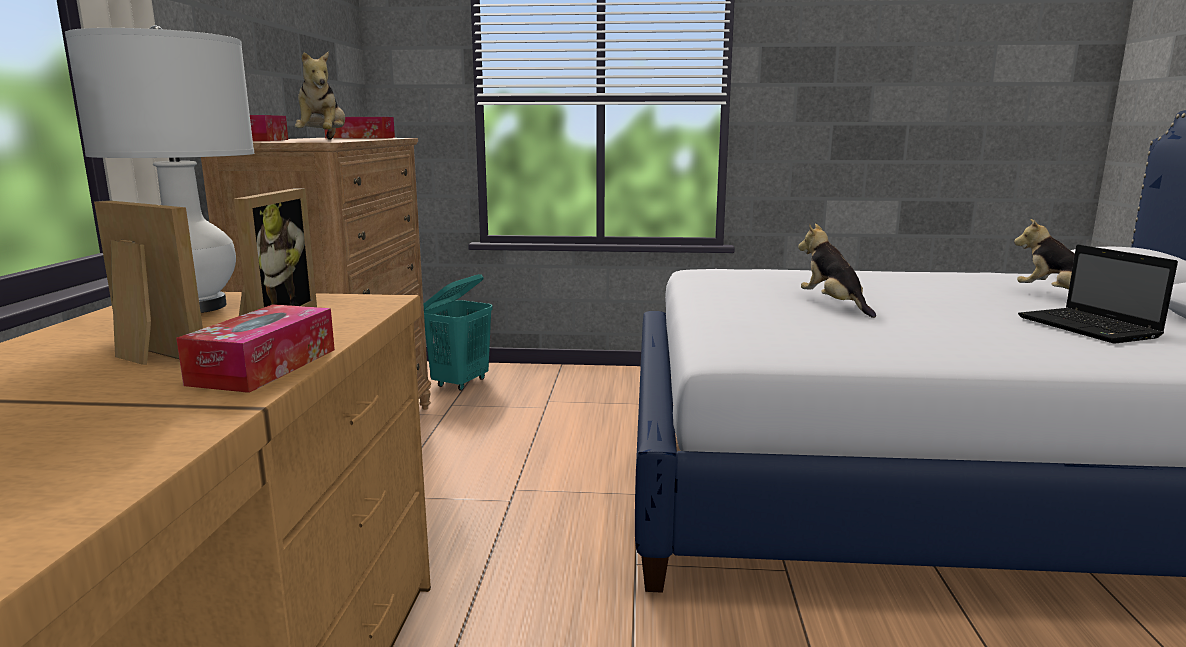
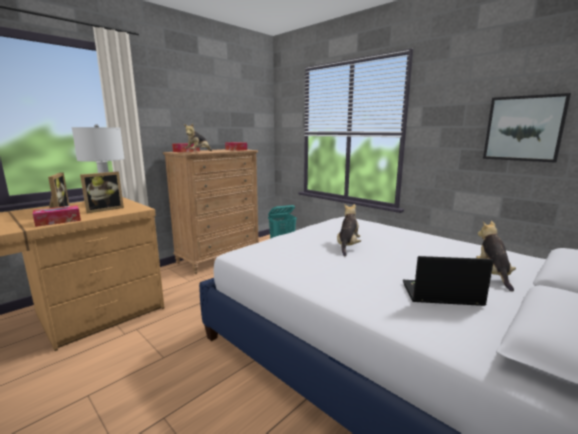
camera: 40 degrees right, 0 degrees up
laptop [1018,245,1178,344] -> laptop turned 75 degrees clockwise [403,256,494,306]
none -> picture [483,93,571,163]

